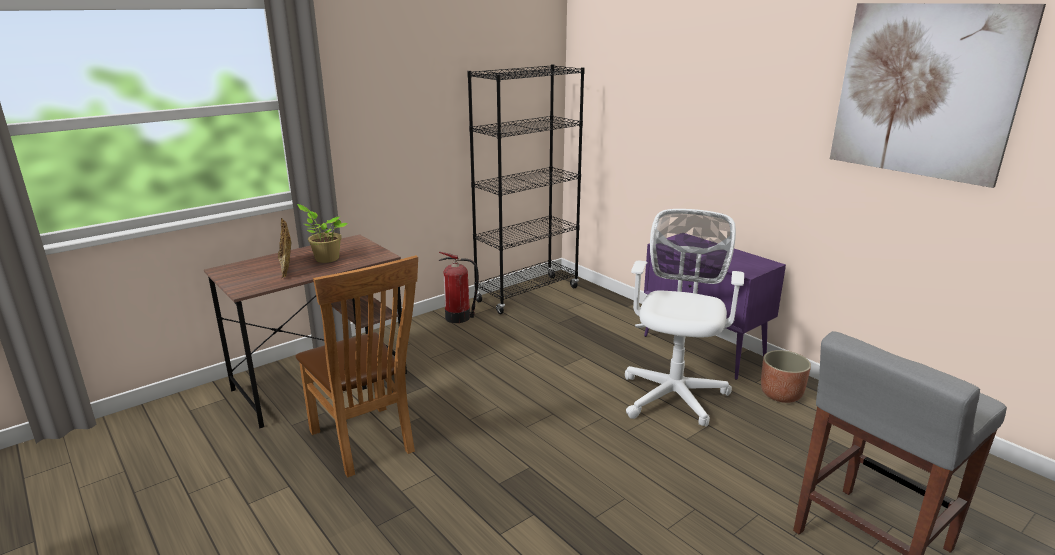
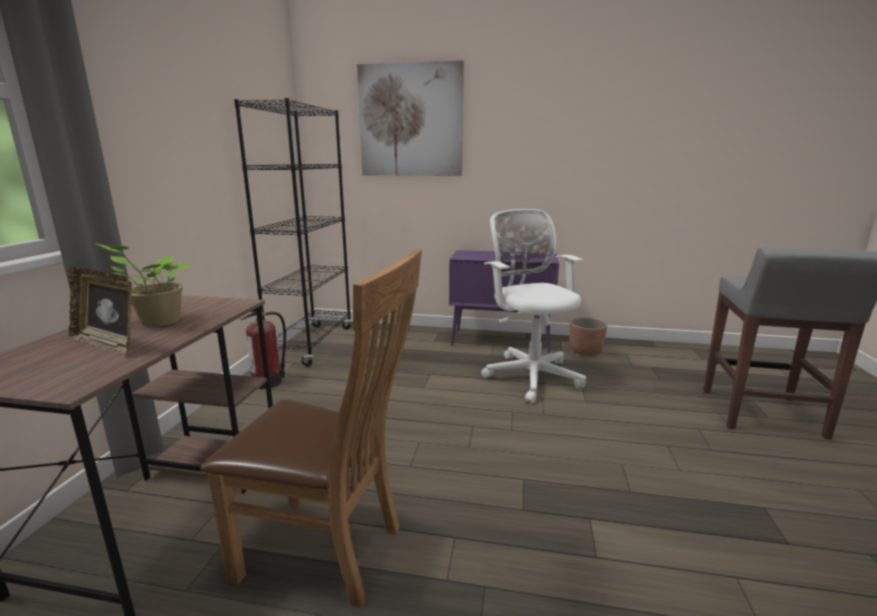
camera: 40 degrees left, 5 degrees down
picture [830,3,1046,188] -> picture moved to [357,60,464,176]

